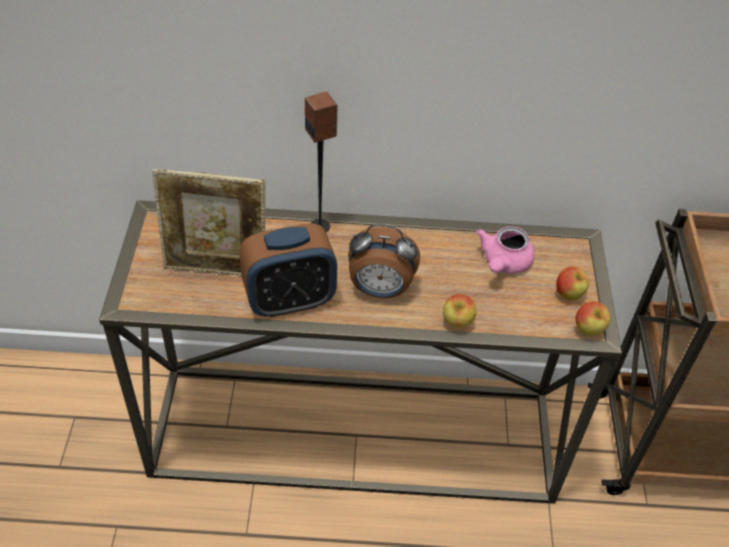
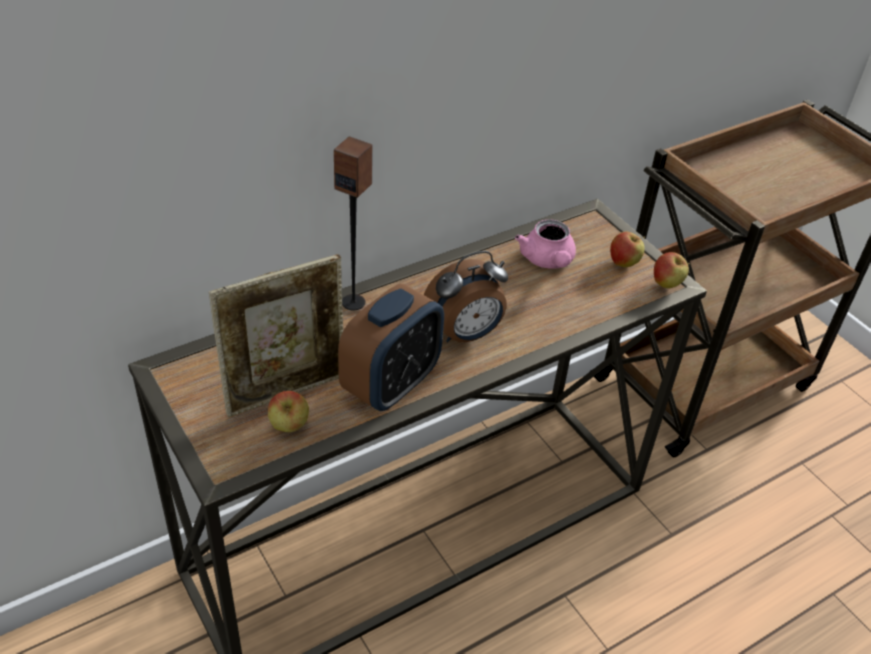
camera: 35 degrees left, 5 degrees down
apple [443,294,477,328] -> apple moved to [268,391,309,432]

